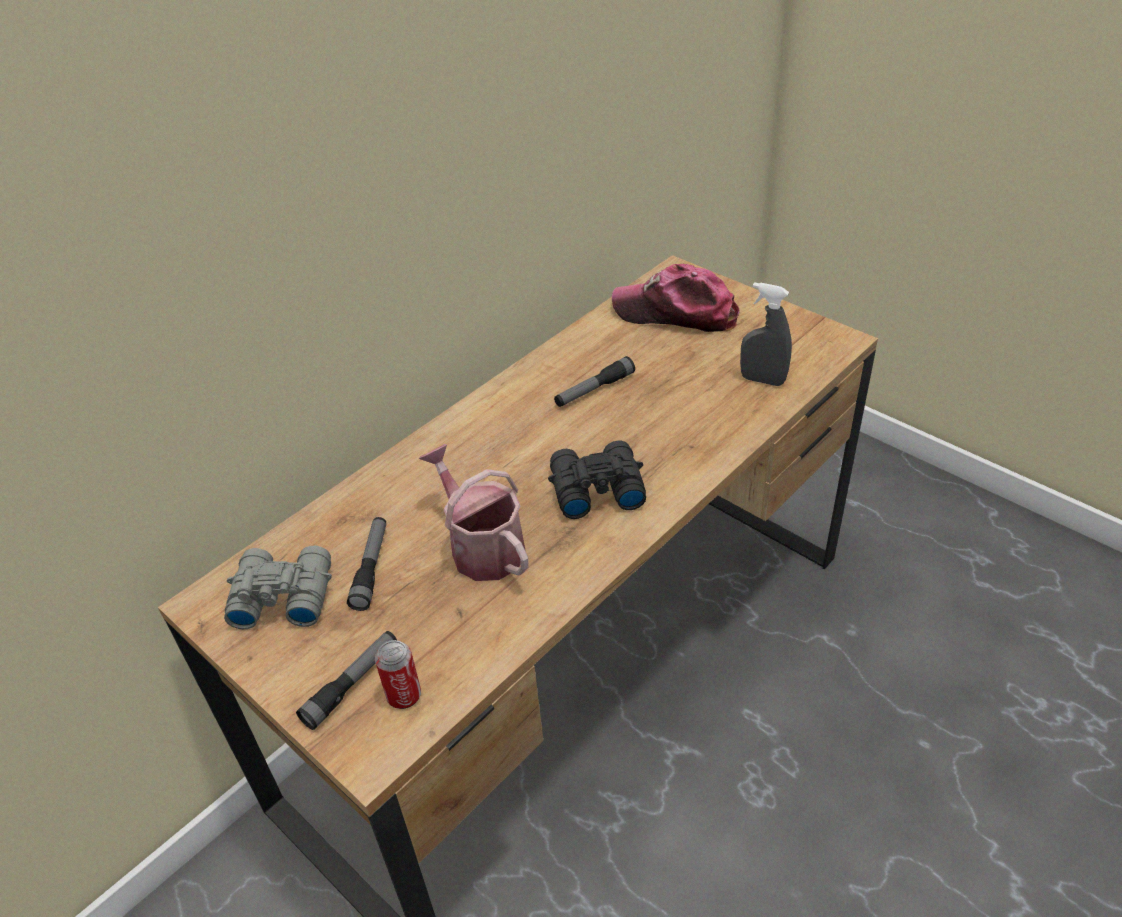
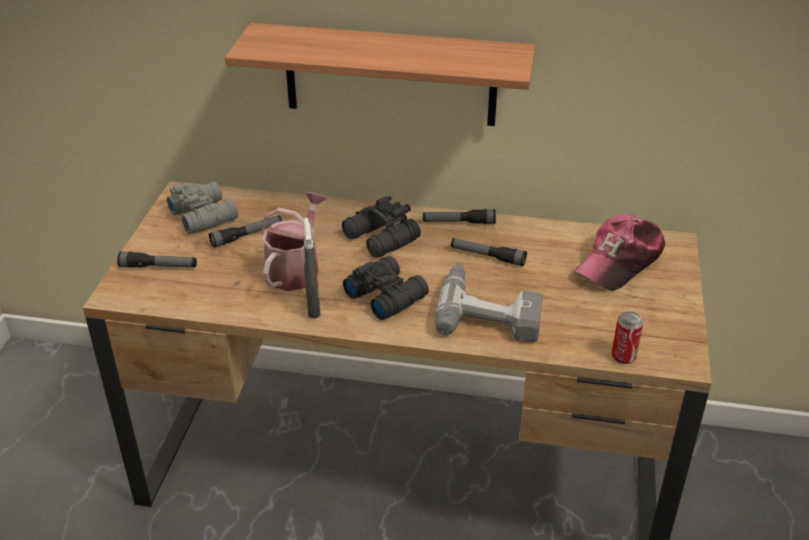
camera: 55 degrees right, 5 degrees down
can [375,640,421,709] -> can moved to [612,311,643,364]
cap [612,264,739,332] -> cap turned 120 degrees counterclockwise [574,214,665,291]
grey spray bottle [740,282,792,386] -> grey spray bottle moved to [304,218,320,318]
none -> shelf [225,23,536,126]
none -> black binoculars [342,196,421,258]
none -> flashlight [423,209,496,224]
none -> power drill [435,263,543,342]

